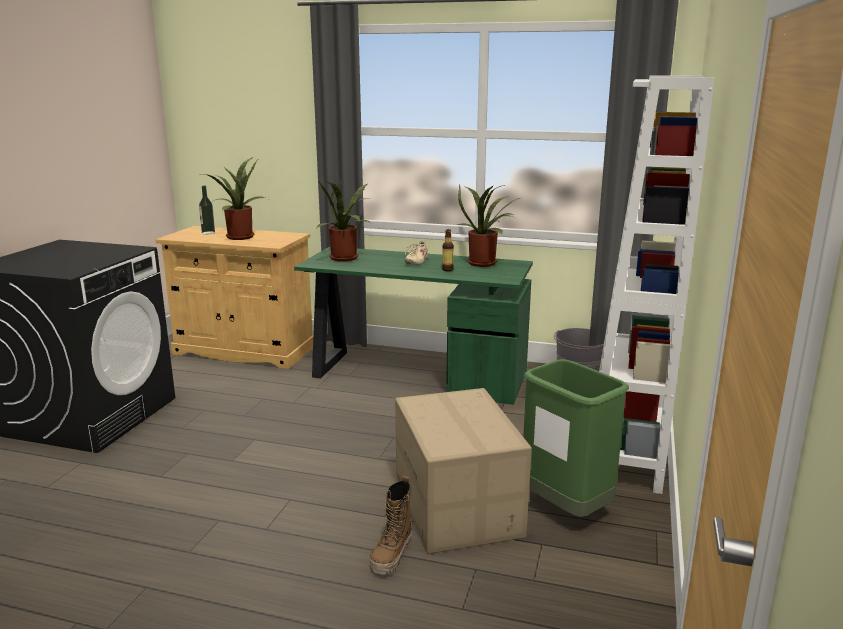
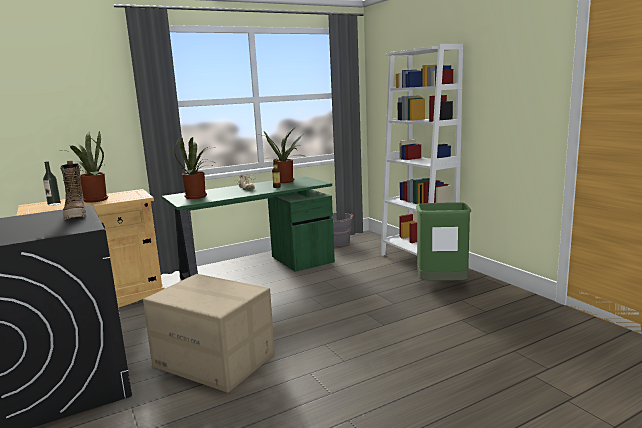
camera: 45 degrees left, 5 degrees down
boot [370,476,412,575] -> boot moved to [60,160,86,220]
cardboard box [395,388,532,554] -> cardboard box moved to [143,274,275,393]

